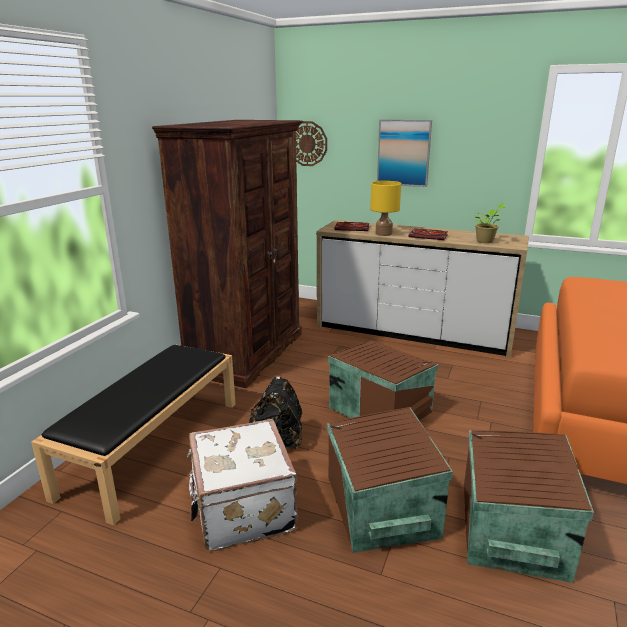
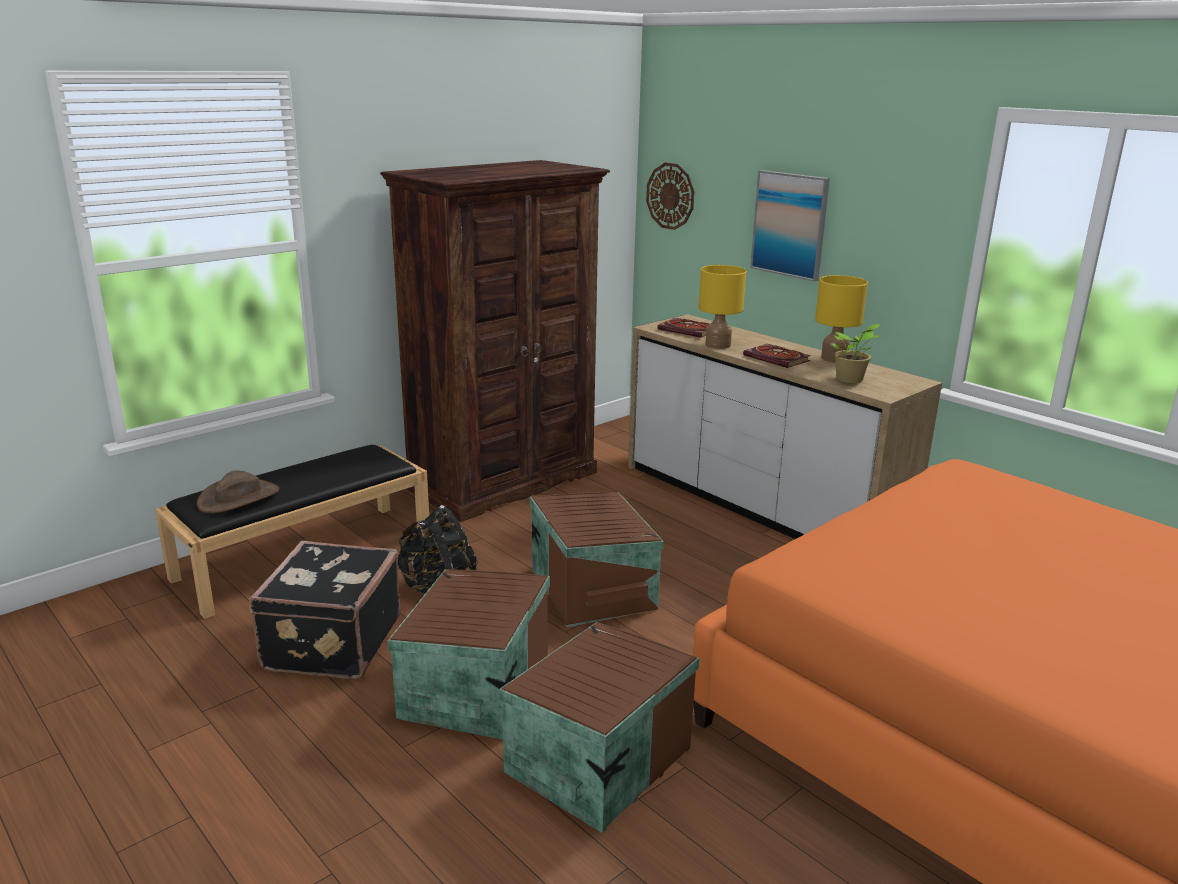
camera: 25 degrees right, 0 degrees up
white suitcase [187,419,298,551] -> black suitcase [249,541,401,679]
none -> brown hat [197,470,279,513]
none -> yellow table lamp [815,275,868,363]

